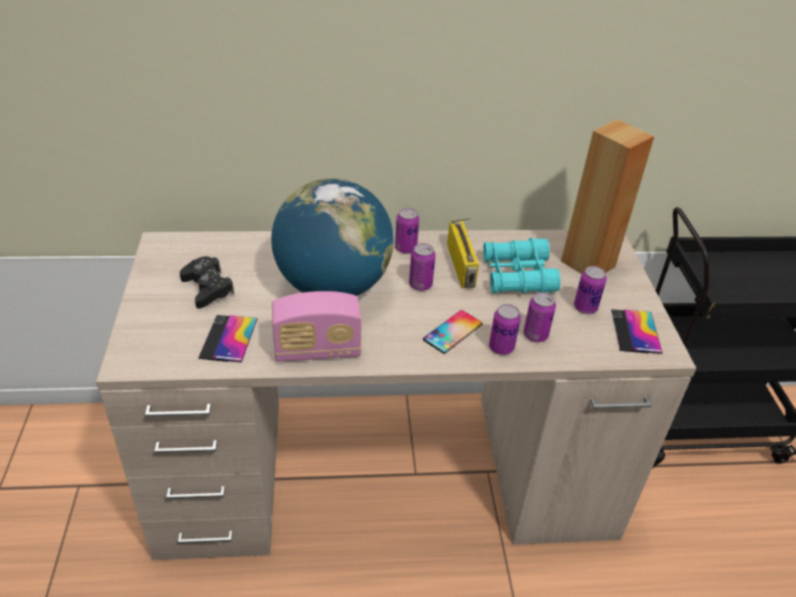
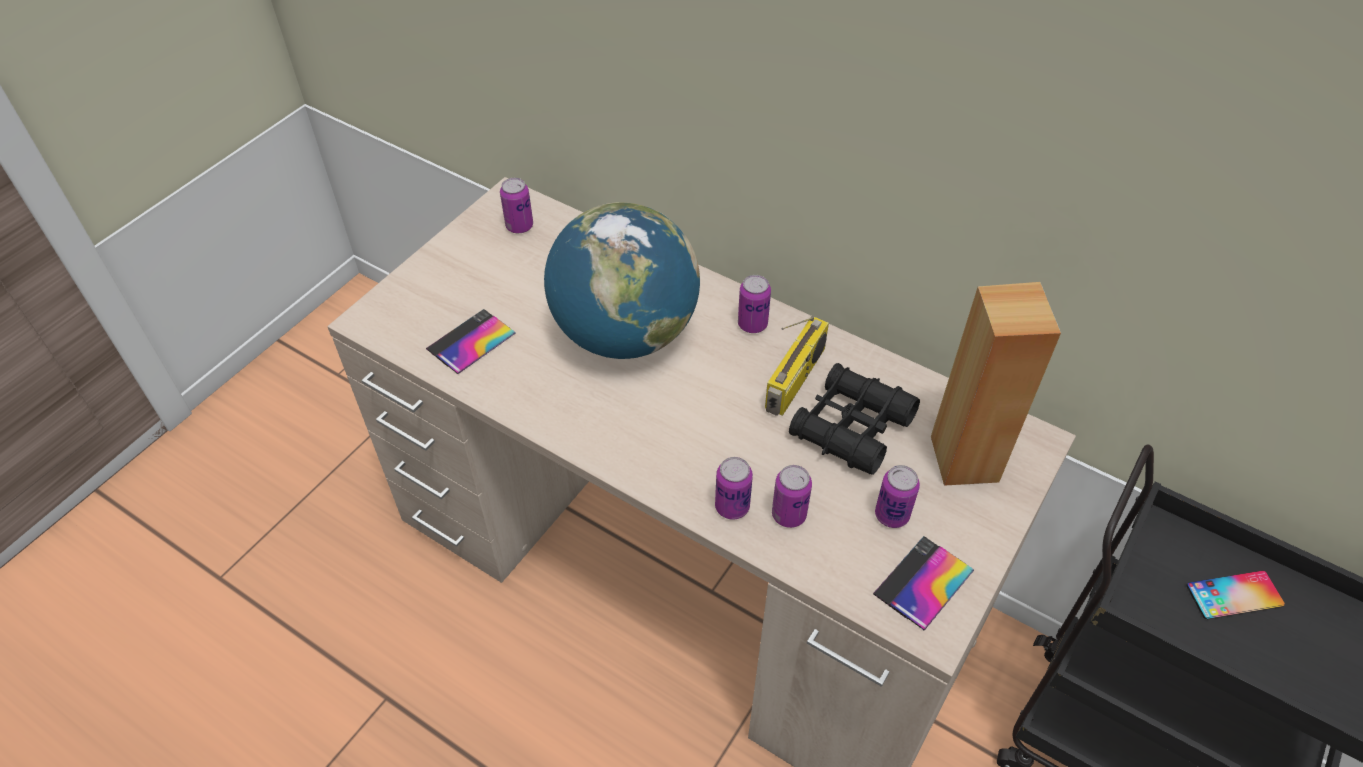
camera: 40 degrees right, 10 degrees up
black game controller [180,256,234,309] -> none
radio [272,291,362,362] -> none
can [409,243,436,291] -> can moved to [500,178,533,233]
phone [423,310,482,353] -> phone moved to [1186,571,1285,619]
turquoise binoculars [483,238,561,293] -> black binoculars [789,363,920,475]

